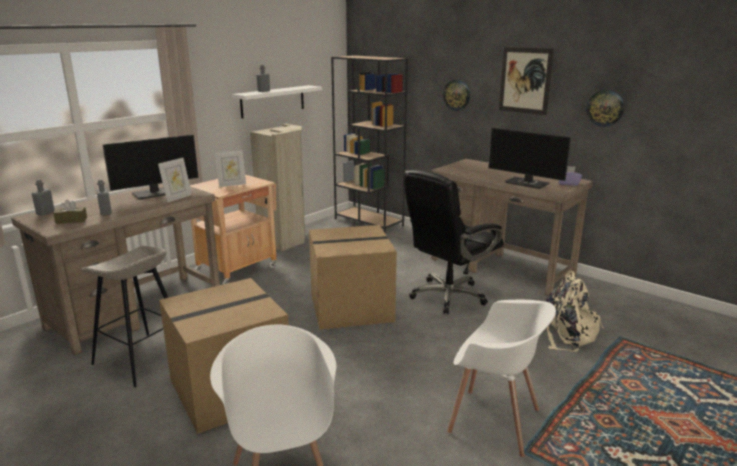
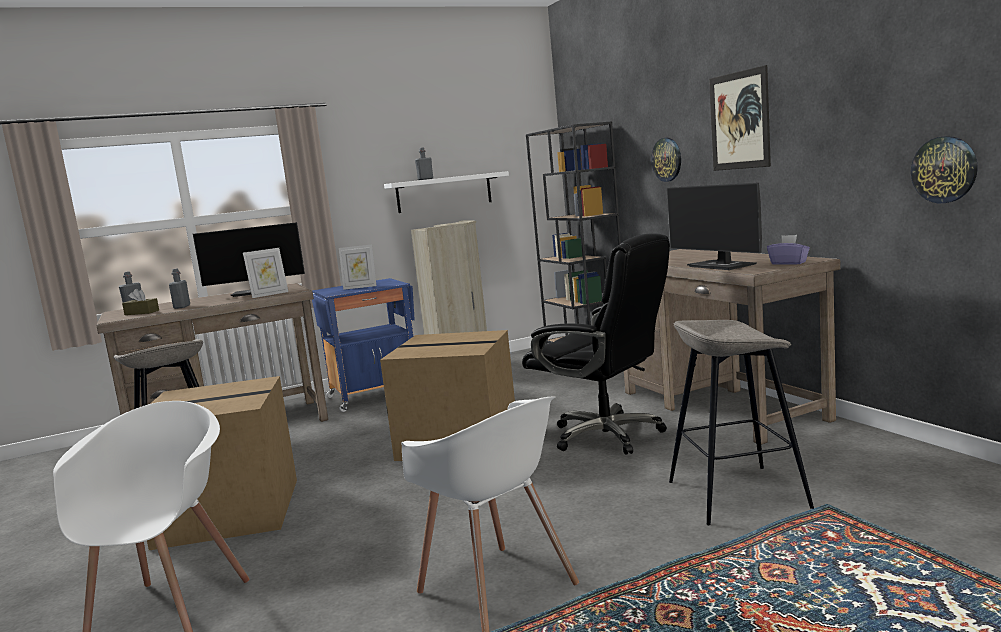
camera: 25 degrees right, 10 degrees down
brown cart [190,175,276,284] -> blue cart [312,278,415,412]
black office chair [404,170,503,314] -> black office chair turned 120 degrees counterclockwise [522,234,670,455]
beige backpack [545,271,604,352] -> grey stool [669,320,814,525]
wall clock [586,90,624,127] -> wall clock moved to [911,136,978,203]

